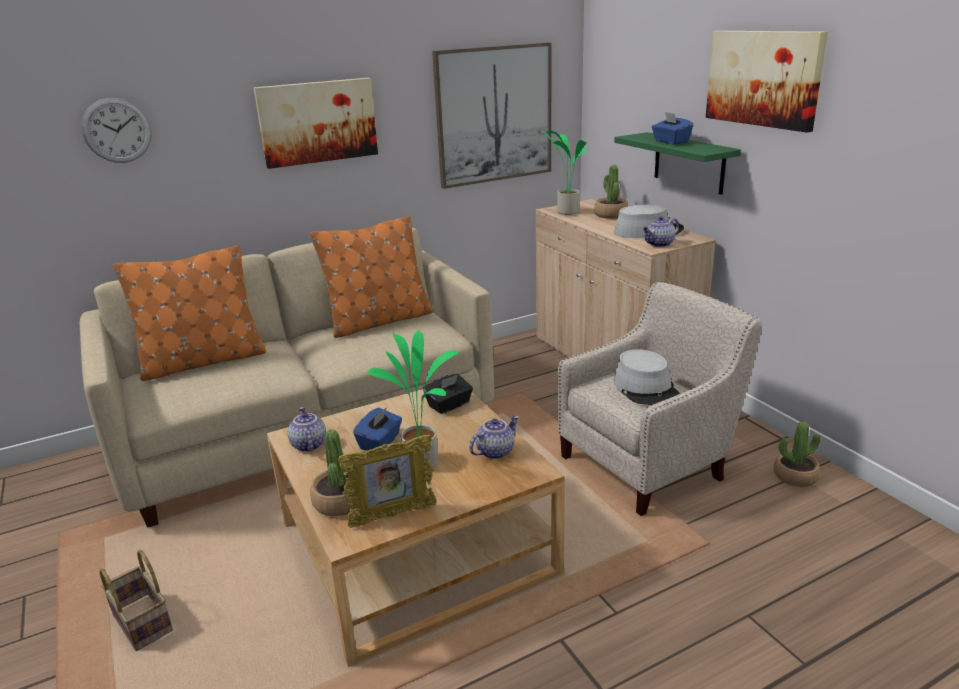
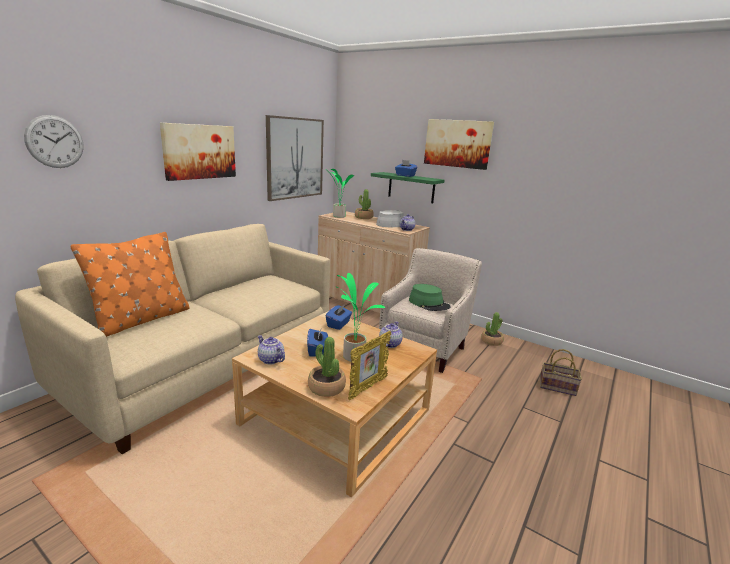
camera: 30 degrees left, 5 degrees down
basket [99,550,173,651] -> basket moved to [540,349,582,396]
orange pillow [310,216,433,338] -> none
black tissue box [423,374,473,414] -> blue tissue box [326,305,352,330]
grey hat [613,349,680,405] -> green hat [409,284,451,311]

